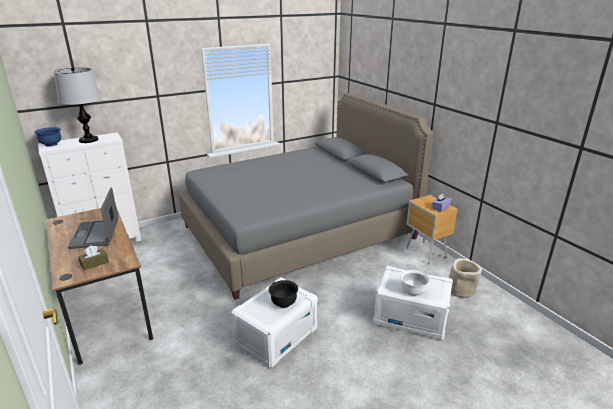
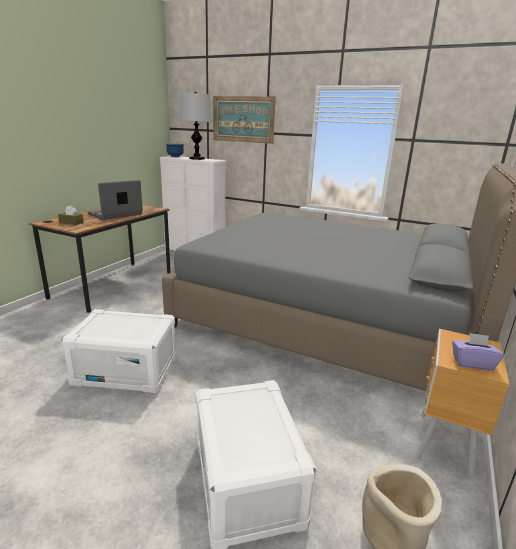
camera: 55 degrees right, 5 degrees down
black bowl [269,280,298,308] -> none
white bowl [400,270,430,296] -> none
none -> picture [213,96,276,144]

